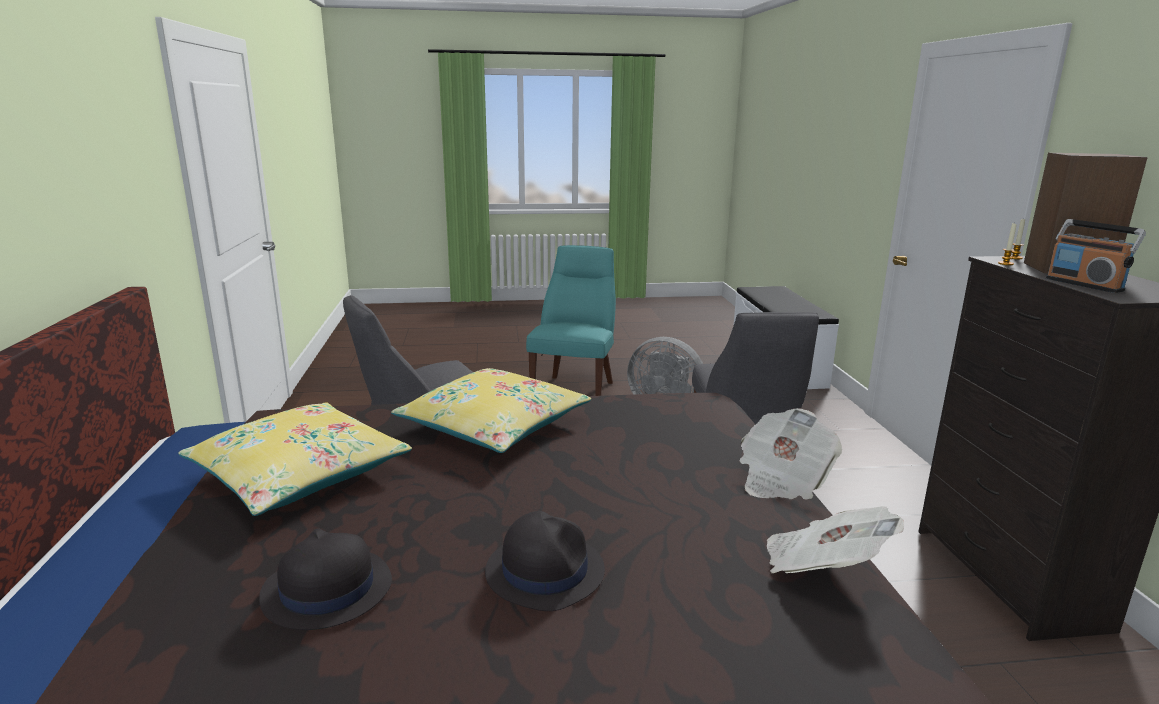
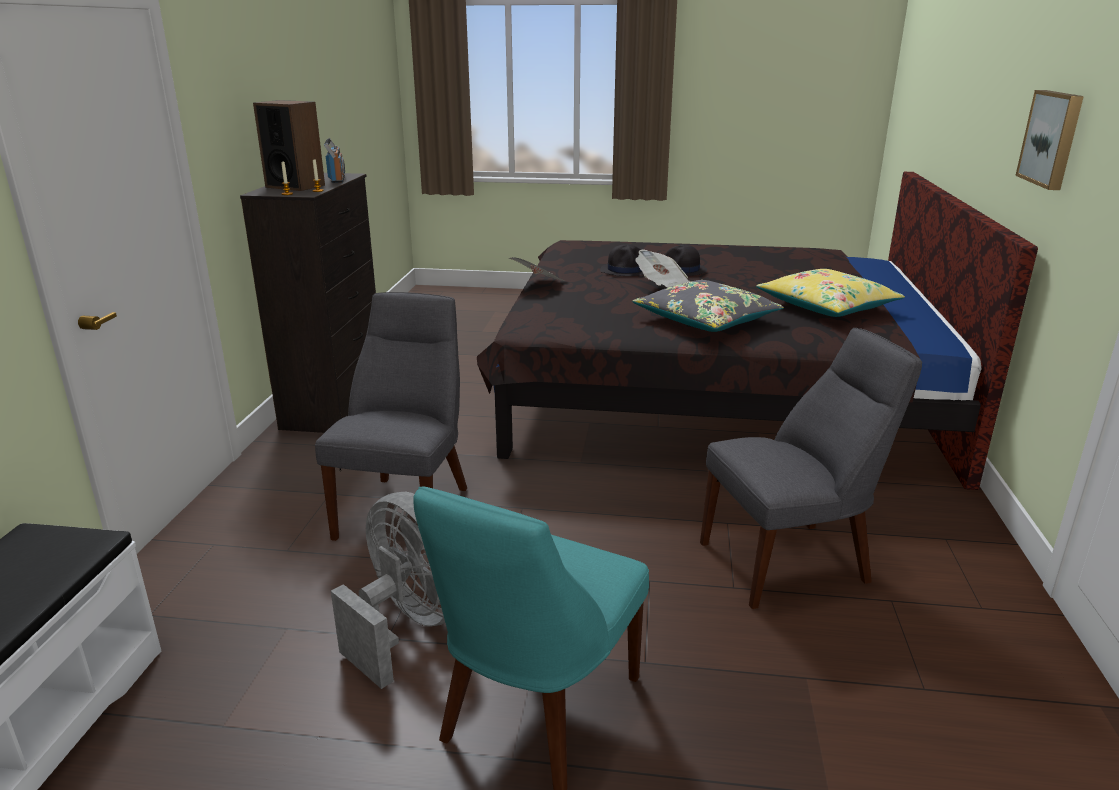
camera: 165 degrees left, 5 degrees up
black hat [259,528,392,630] -> black hat moved to [600,244,644,276]
yellow pillow [391,368,591,453] -> grey pillow [632,280,784,332]
newspaper [767,506,904,573] -> newspaper moved to [636,250,691,288]
none -> picture [1015,90,1084,190]

